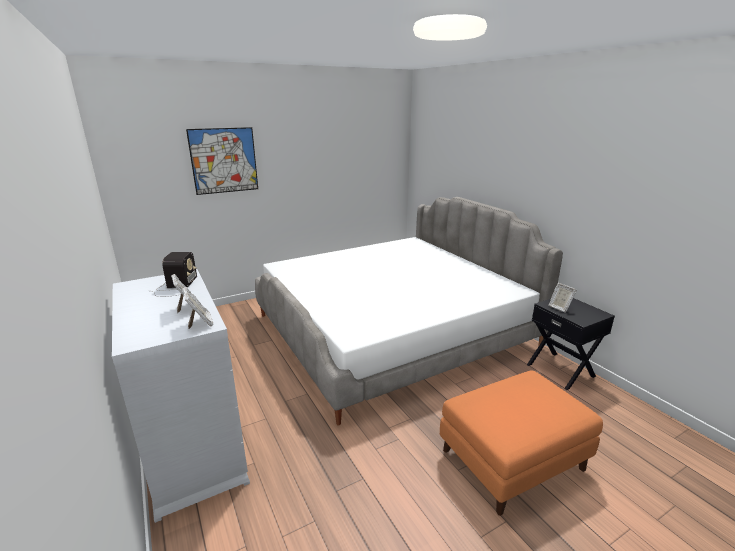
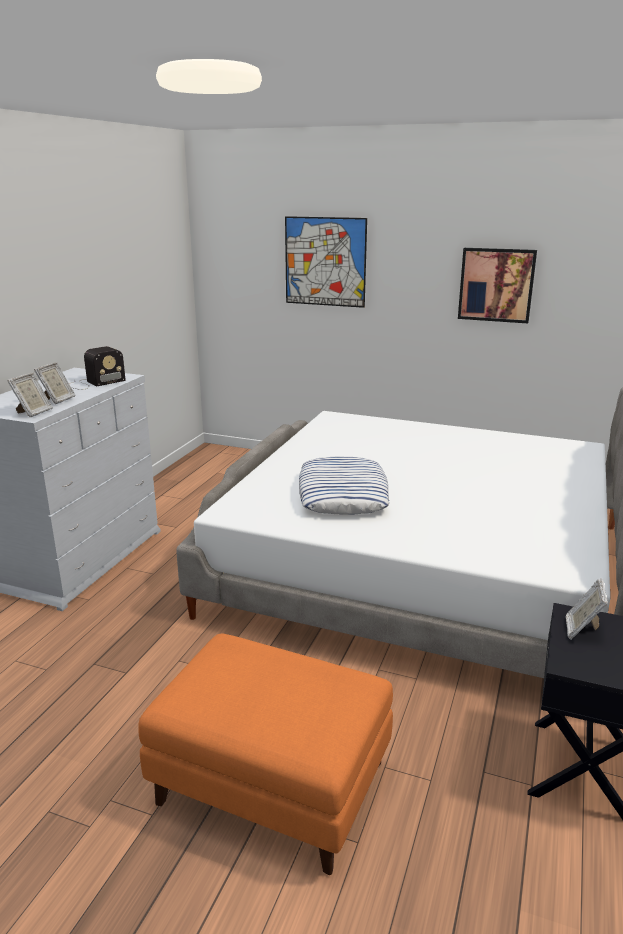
camera: 50 degrees right, 0 degrees up
none -> pillow [299,456,389,514]
none -> picture [458,248,537,323]

